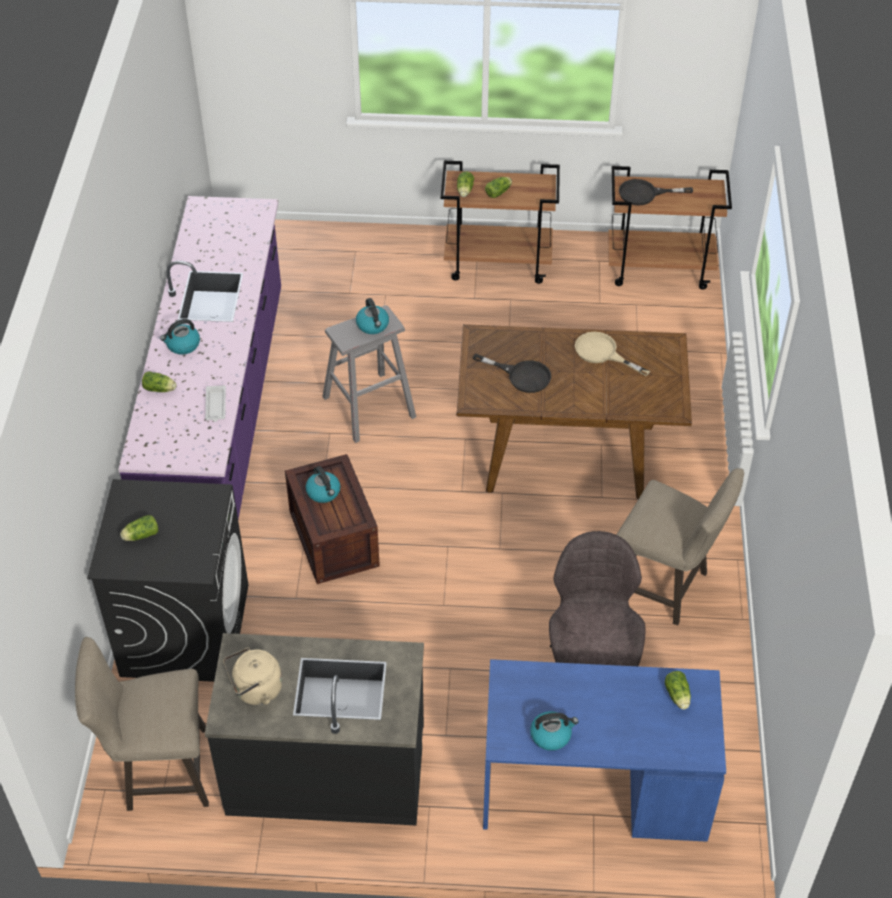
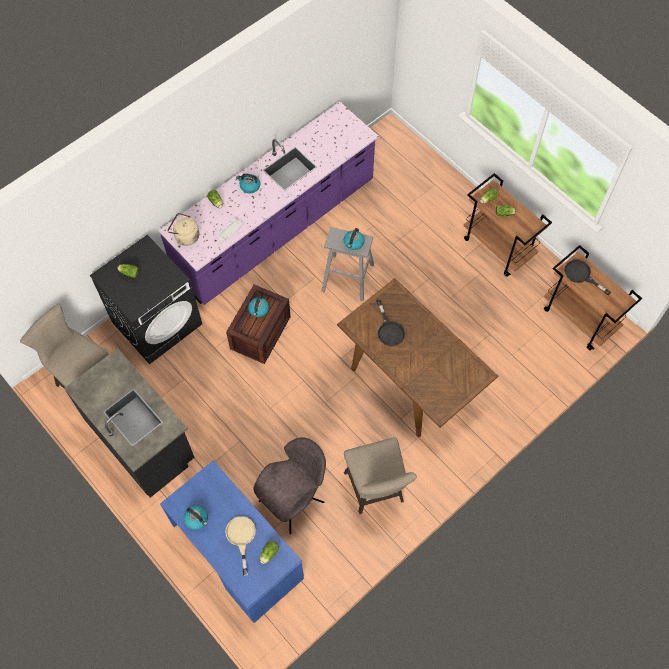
camera: 45 degrees right, 15 degrees up
beige kettle [223,647,282,705] -> beige kettle moved to [168,213,199,246]
beige frying pan [575,332,650,376] -> beige frying pan moved to [226,516,256,576]

